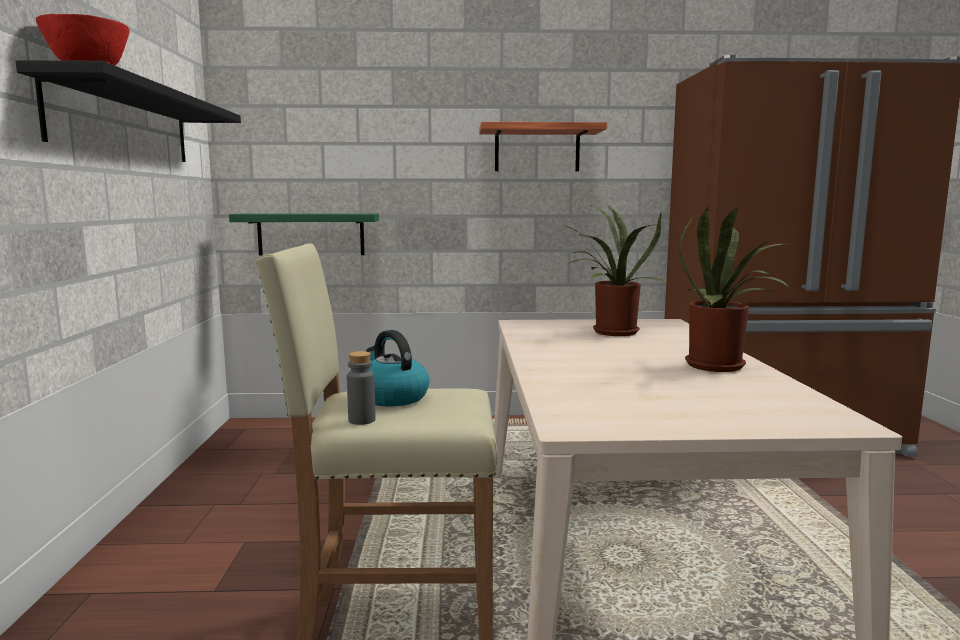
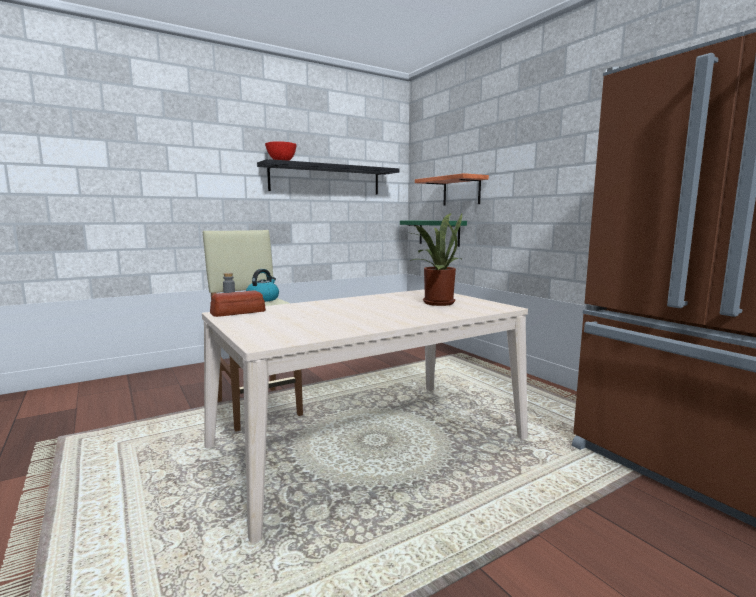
camera: 60 degrees right, 0 degrees up
shelf [479,122,607,171] -> shelf moved to [415,173,489,206]
potted plant [679,206,793,372] -> none
none -> bread [210,290,266,317]

